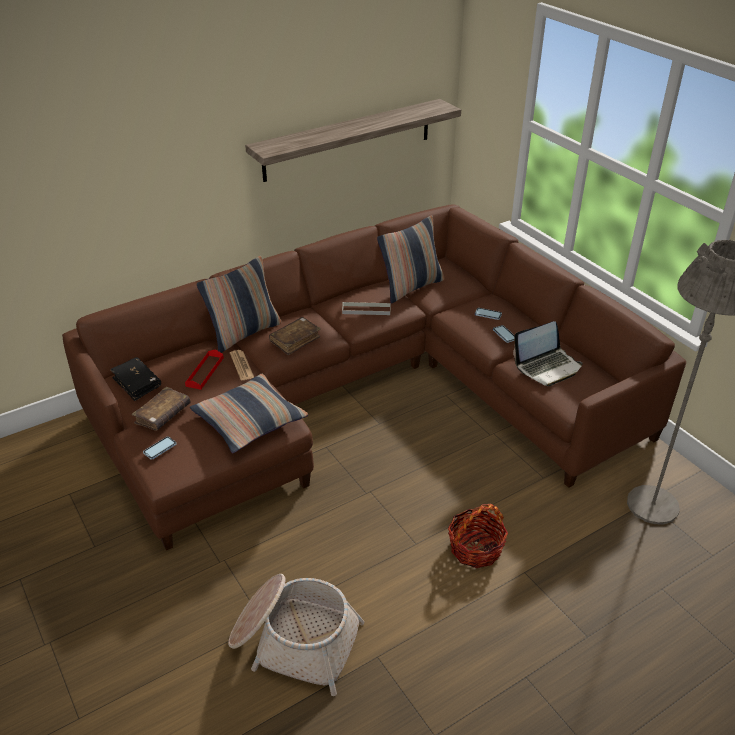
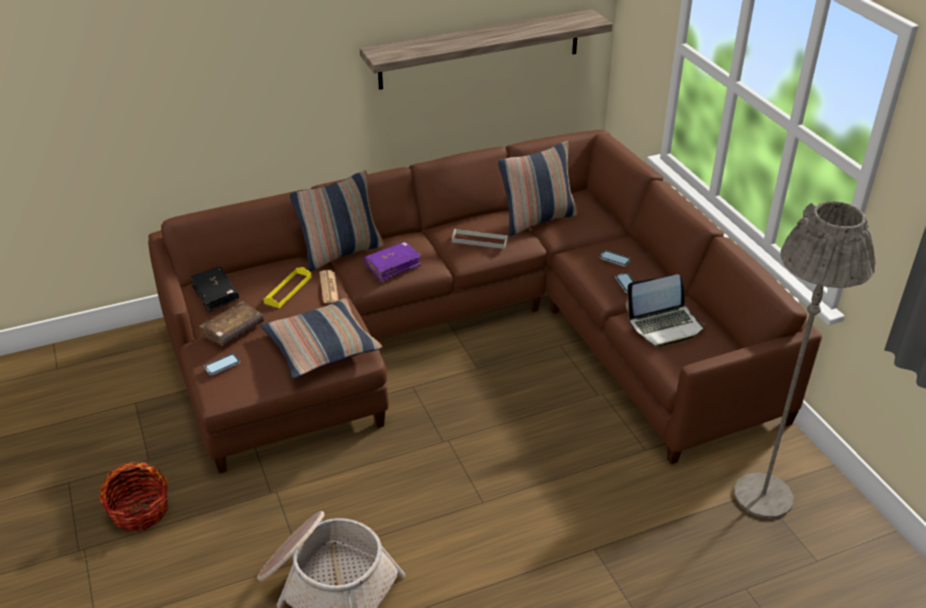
camera: 10 degrees right, 0 degrees up
red tray [185,350,224,390] -> yellow tray [264,267,311,308]
brown book [269,317,321,355] -> purple book [364,241,422,282]
basket [448,503,508,568] -> basket moved to [99,462,168,532]

